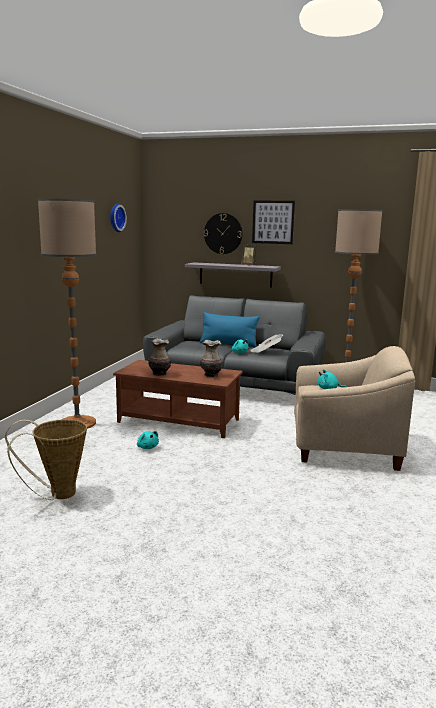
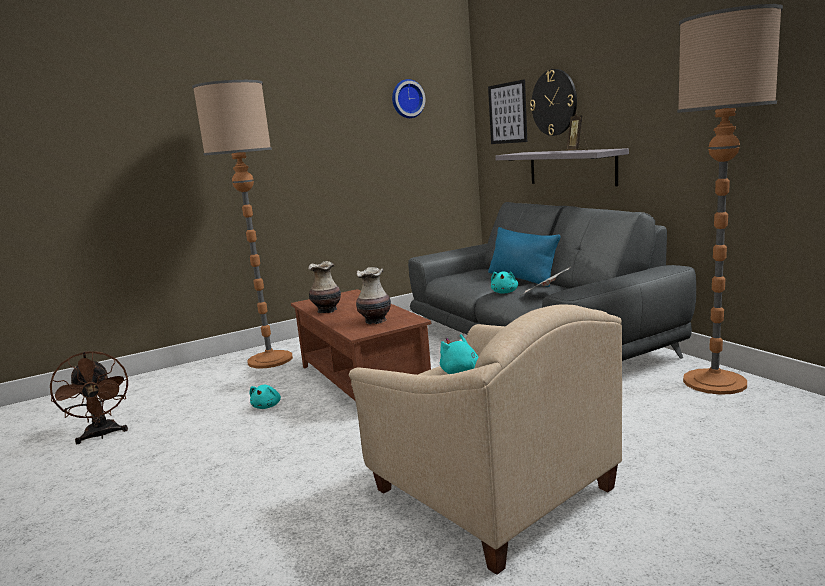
camera: 45 degrees right, 0 degrees up
basket [5,419,87,500] -> brown fan [50,351,128,444]
picture [252,200,295,244] -> picture moved to [488,79,527,144]

